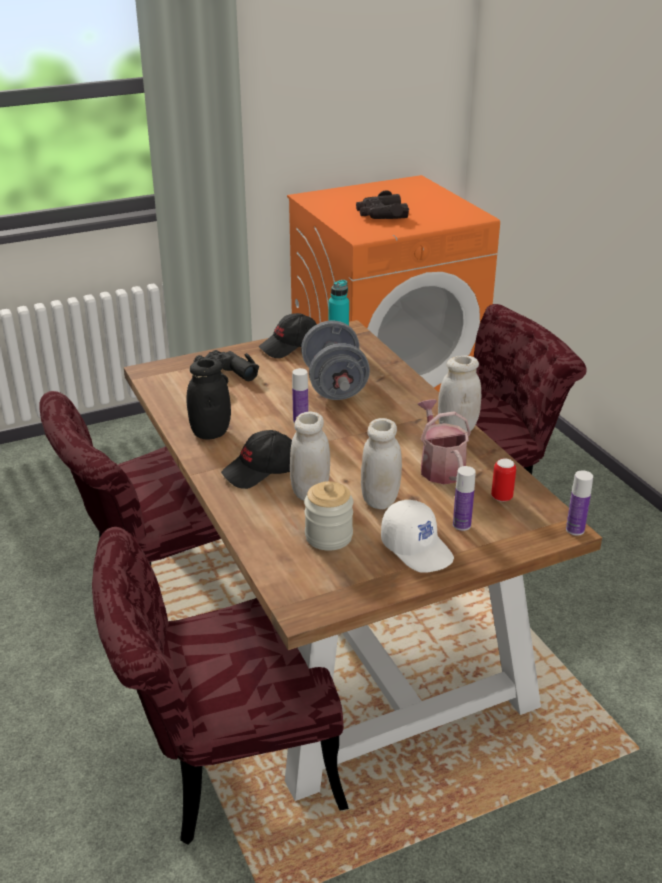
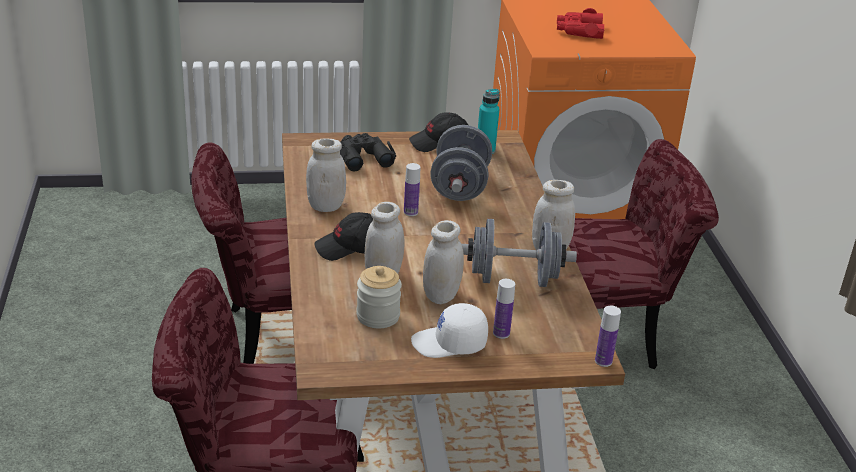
camera: 15 degrees right, 0 degrees up
black jar [187,359,231,440] -> white jar [306,138,346,212]
black binoculars [356,190,409,219] -> red binoculars [557,8,604,39]
white cap [381,500,454,573] -> white cap turned 105 degrees clockwise [411,303,488,358]
watering can [418,399,471,484] -> grey dumbbell [462,219,577,287]
can [491,458,516,502] -> none

